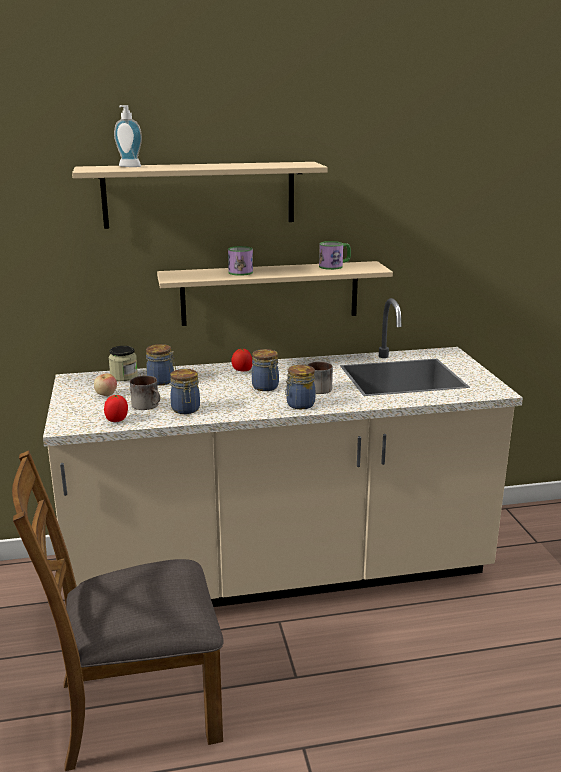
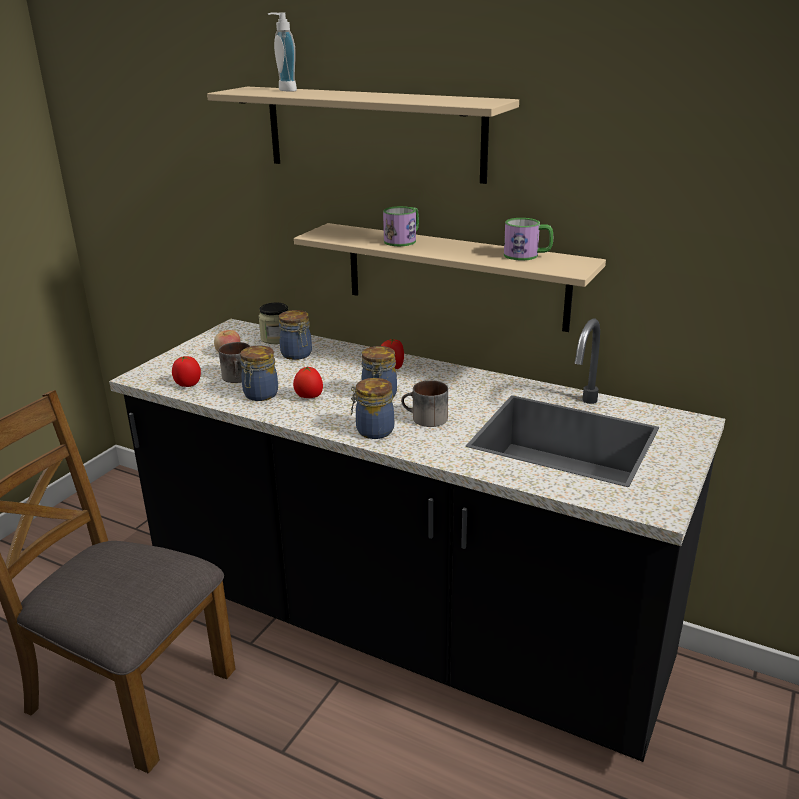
camera: 40 degrees right, 5 degrees up
beige counter [43,298,523,607] -> black counter [109,318,725,762]
none -> tomato [293,367,323,398]

